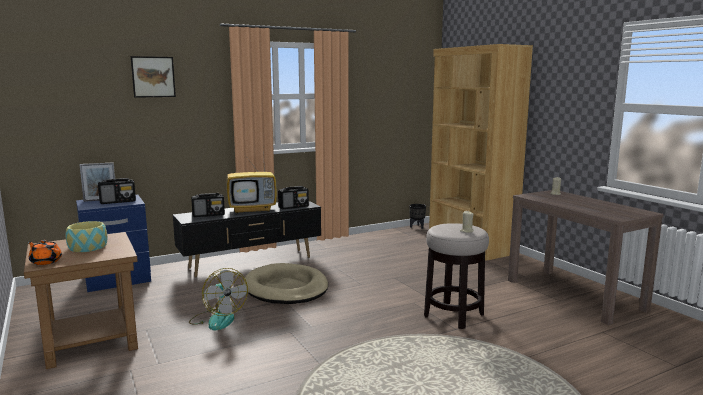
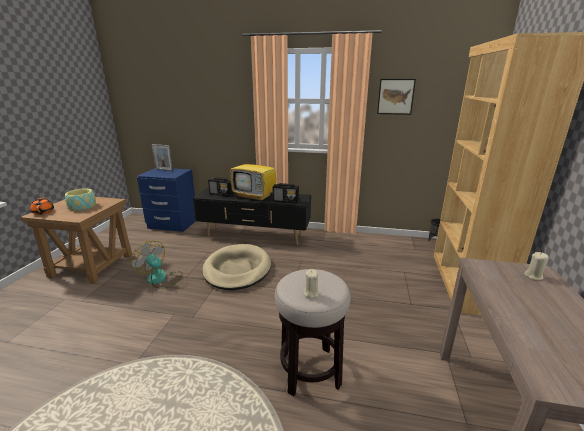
camera: 40 degrees right, 10 degrees up
radio [98,178,136,204] -> none
picture [131,56,176,98] -> picture moved to [377,79,416,115]
fan [189,268,248,330] -> fan turned 120 degrees clockwise [131,241,183,289]

